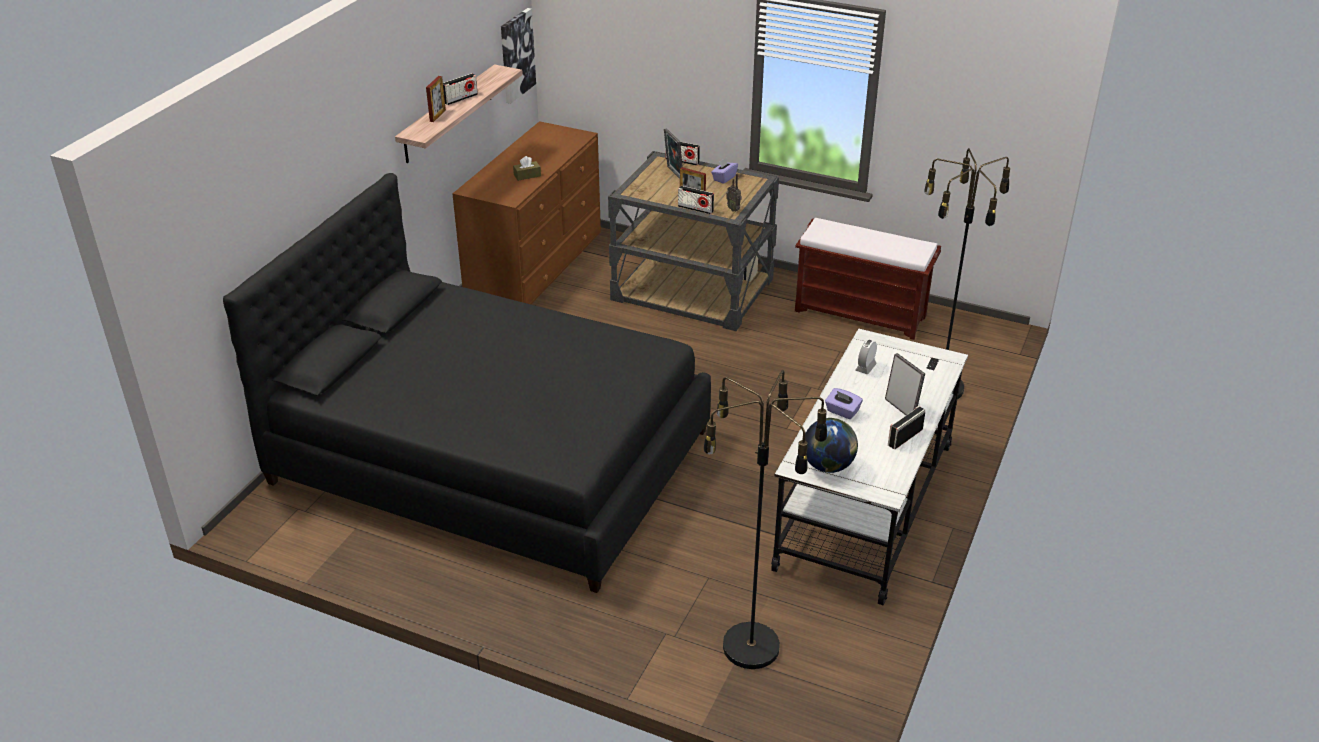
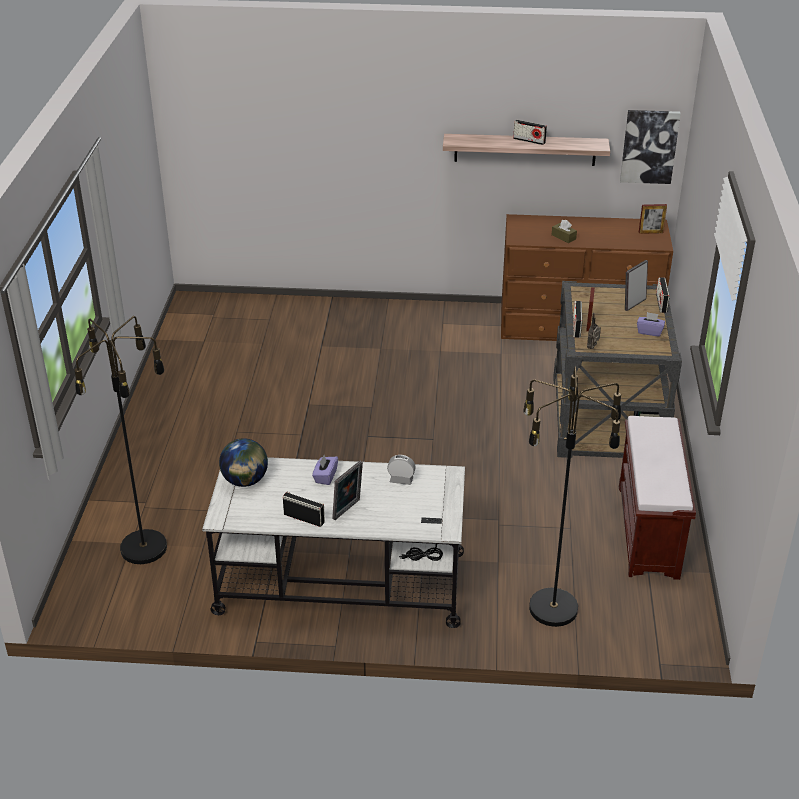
camera: 70 degrees right, 0 degrees up
black bed [223,173,711,593] -> none
picture frame [426,76,446,122] -> picture frame moved to [639,204,667,234]

